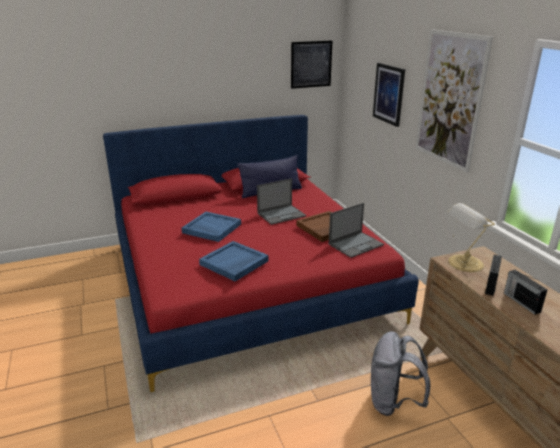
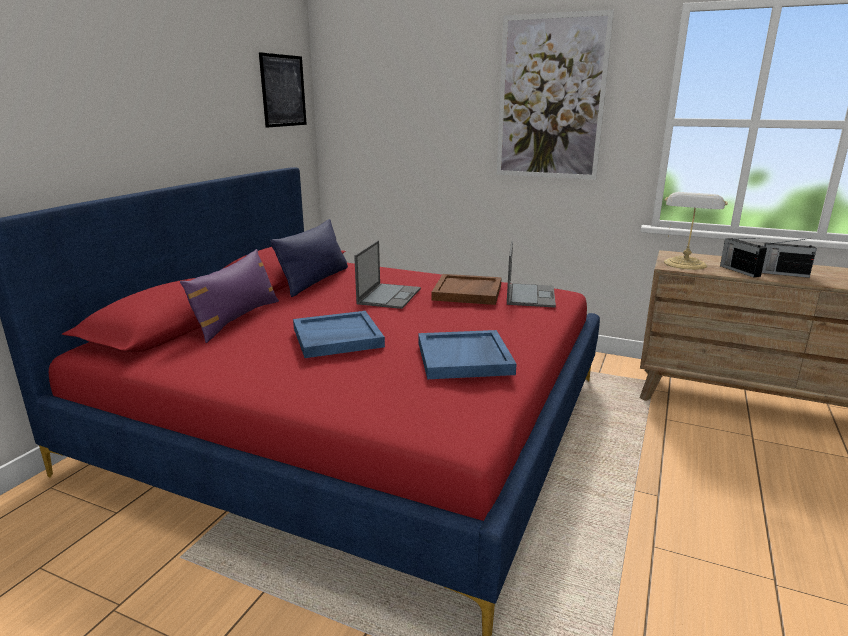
camera: 45 degrees left, 5 degrees down
grey backpack [371,331,431,416] -> none
picture [373,63,405,127] -> none
none -> purple pillow [180,249,279,343]

